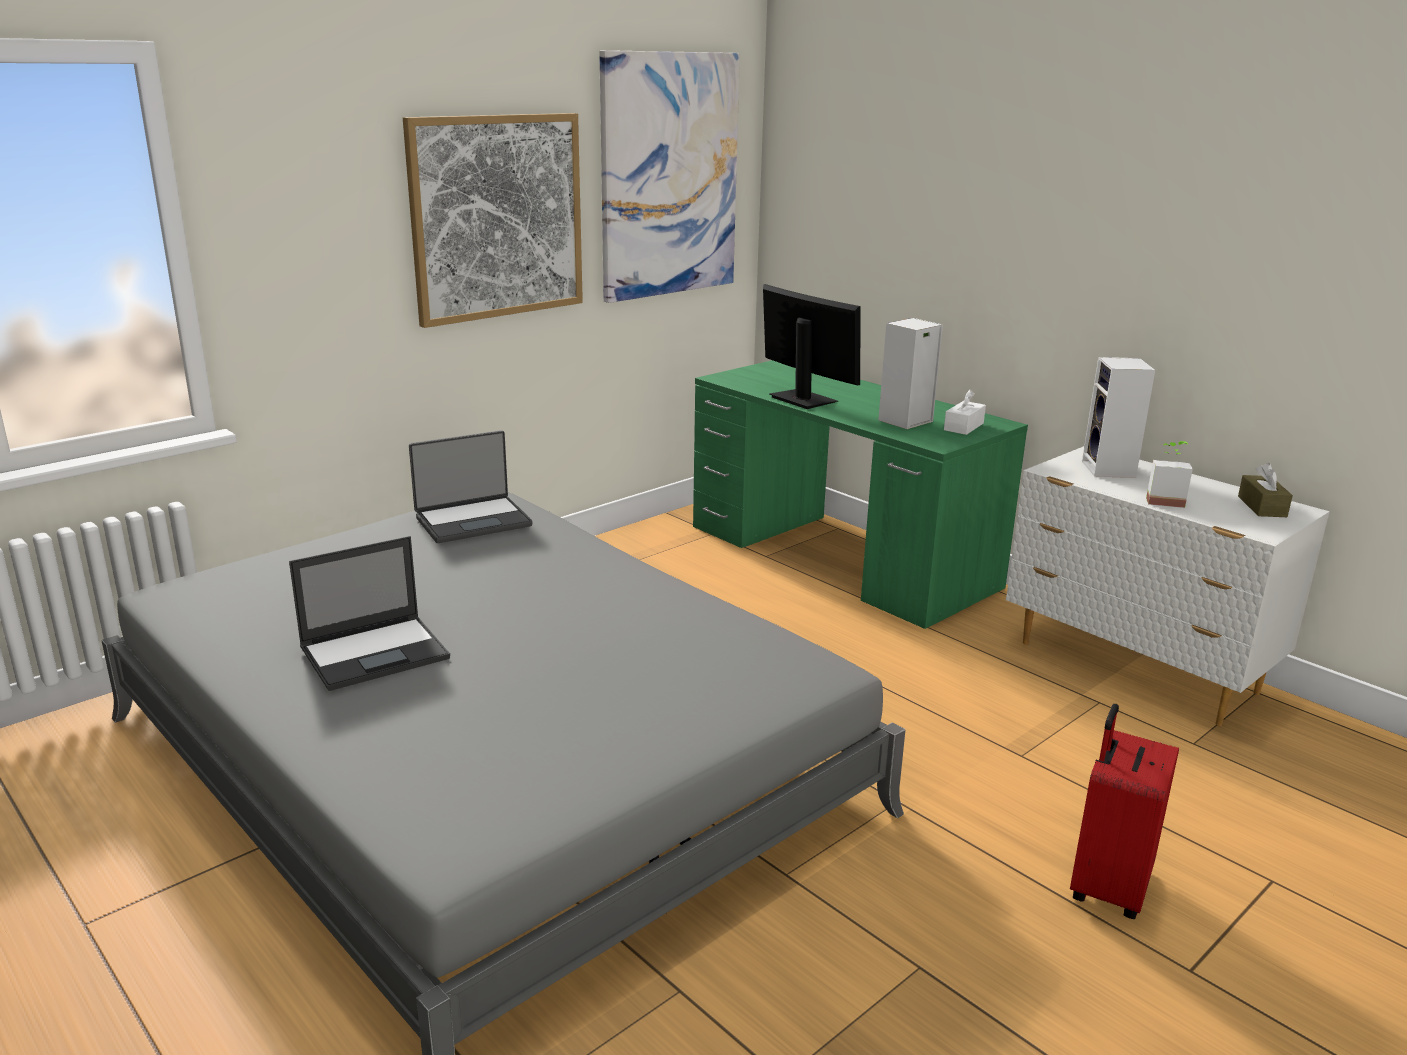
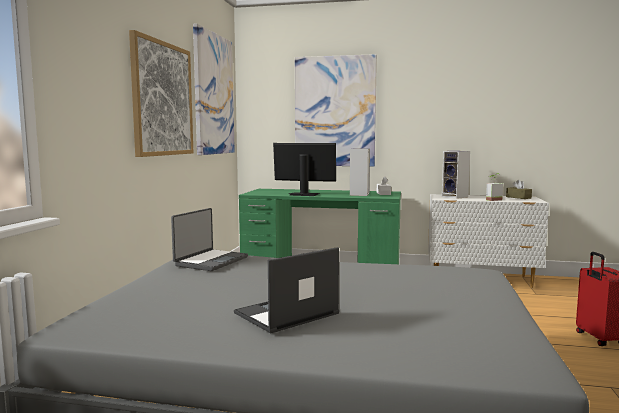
camera: 35 degrees left, 15 degrees down
laptop [289,536,450,691] -> laptop turned 150 degrees counterclockwise [234,247,339,333]
none -> picture [295,54,377,166]

